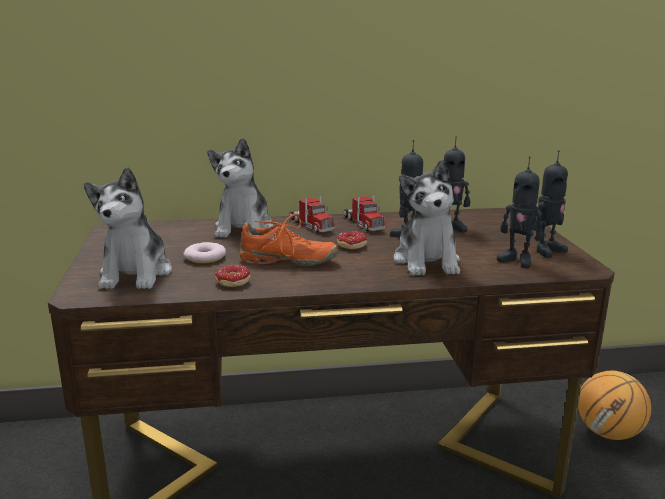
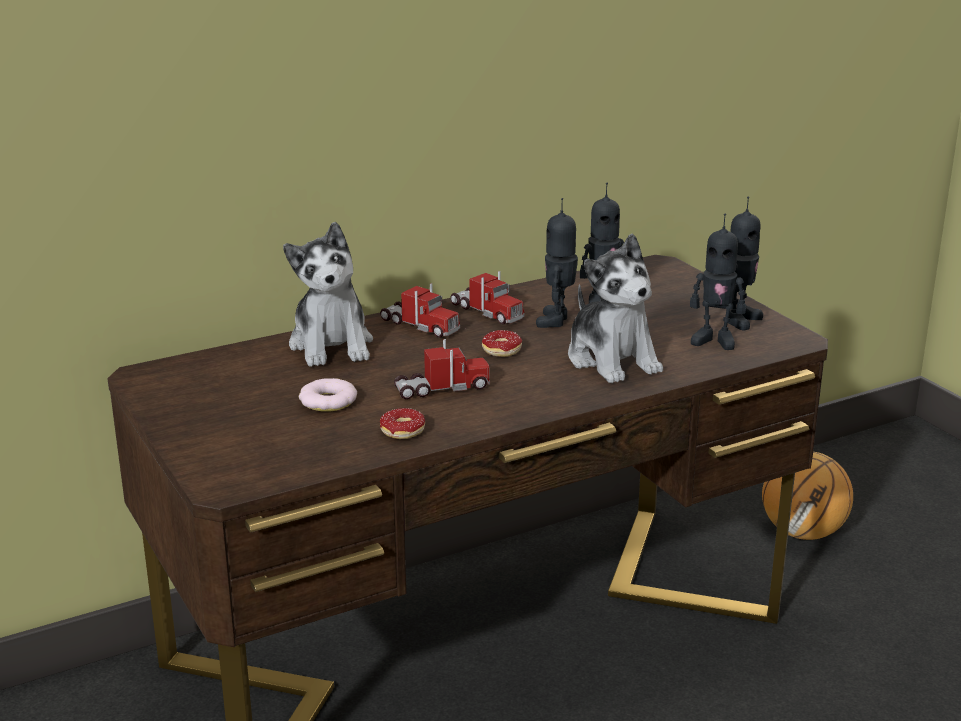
camera: 20 degrees left, 5 degrees up
plush toy [84,167,172,289] -> none
orange shoe [239,214,338,266] -> toy truck [394,339,490,399]

